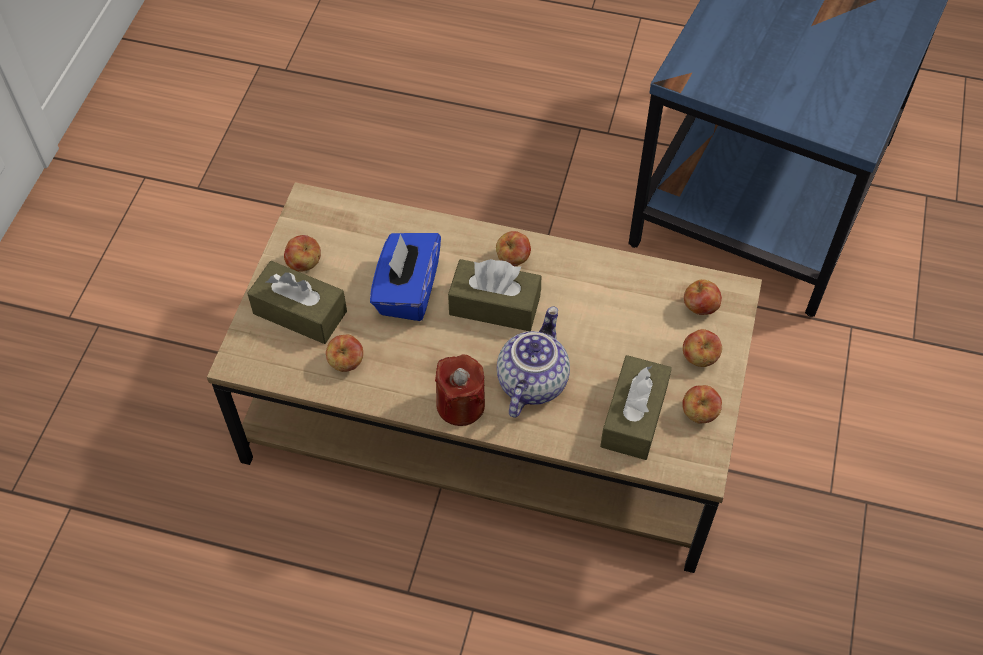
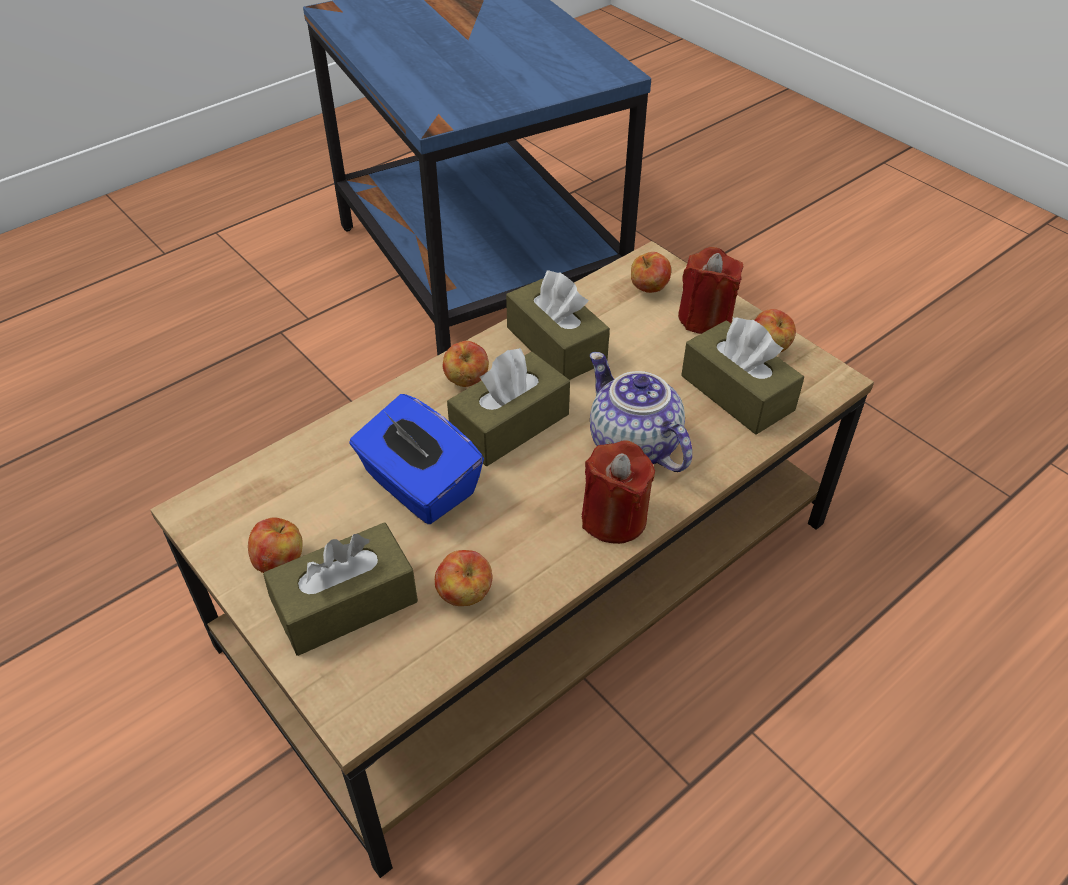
camera: 55 degrees left, 10 degrees down
apple [683,329,722,367] -> red candle [678,247,743,334]
none -> brown tissue box [506,270,610,380]

